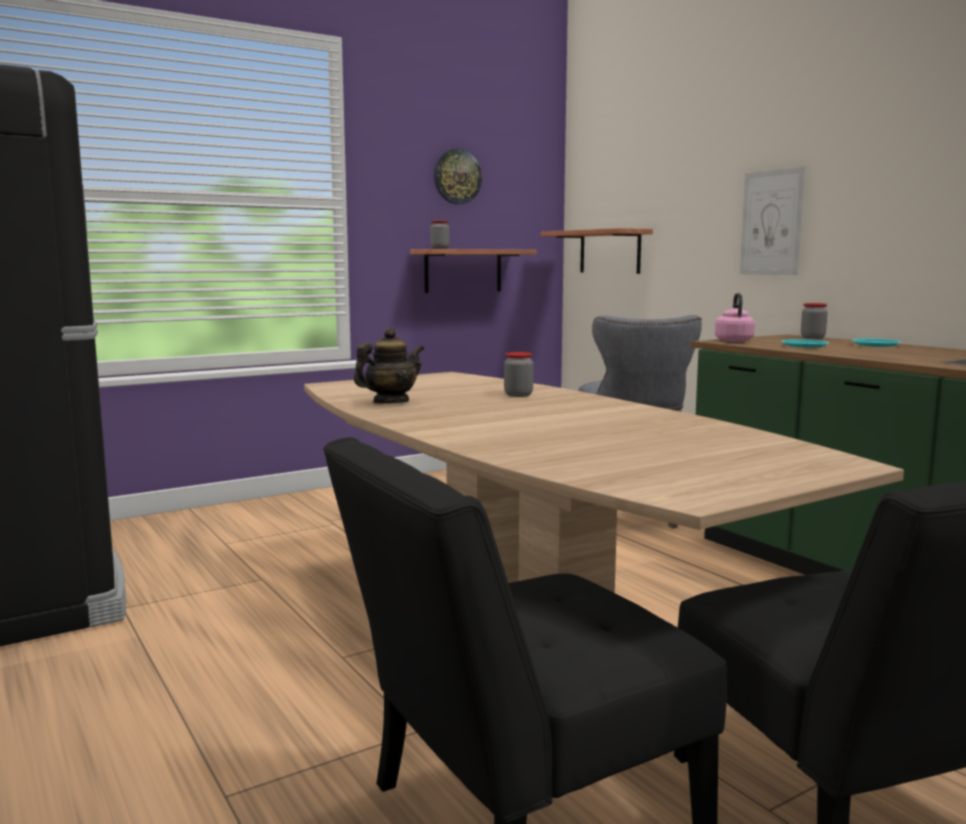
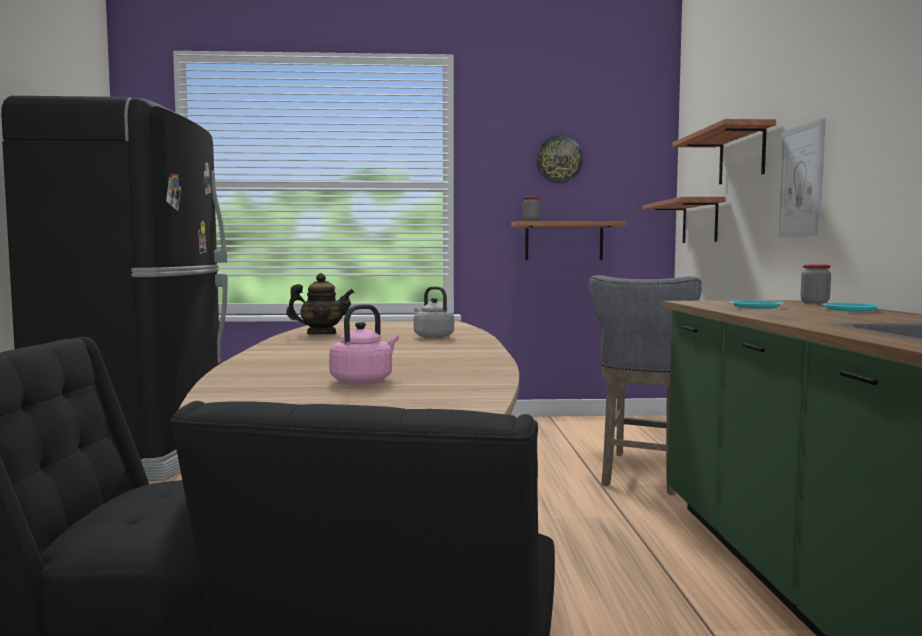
camera: 30 degrees right, 5 degrees down
jar [504,352,534,397] -> grey kettle [414,286,454,338]
pink kettle [715,293,755,342] -> pink kettle moved to [329,304,399,384]
none -> shelf [672,119,776,184]

